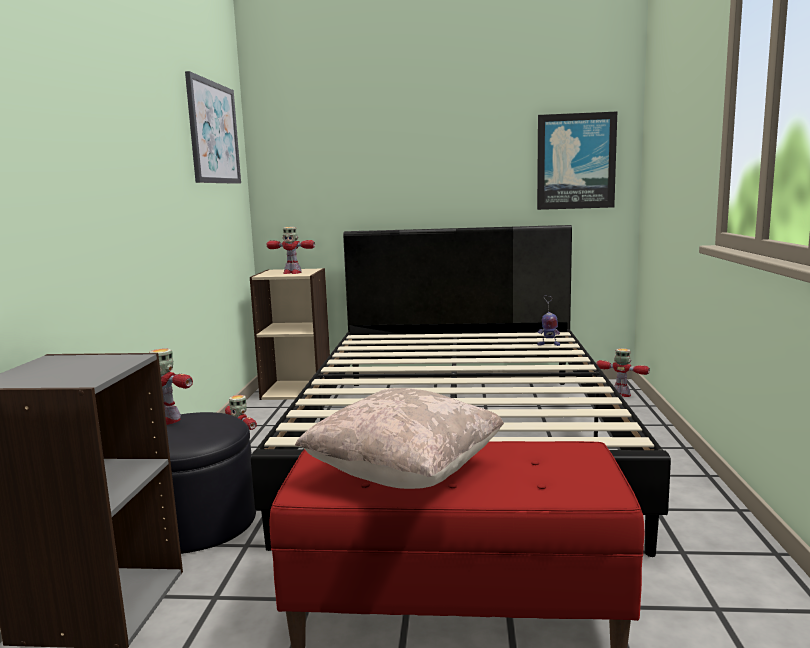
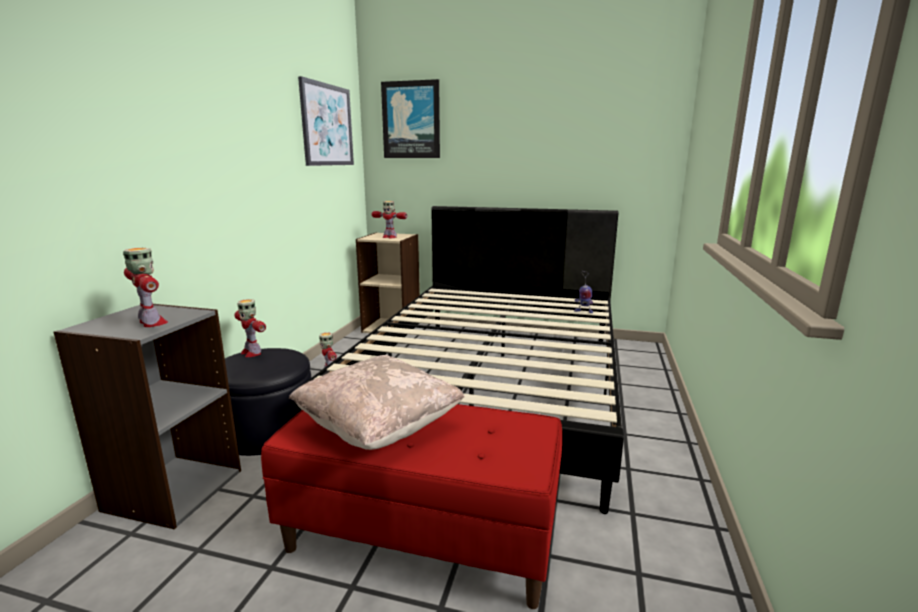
camera: 10 degrees right, 5 degrees up
picture [537,112,617,210] -> picture moved to [381,79,440,158]
toy robot [596,348,650,397] -> toy robot moved to [123,248,168,327]

